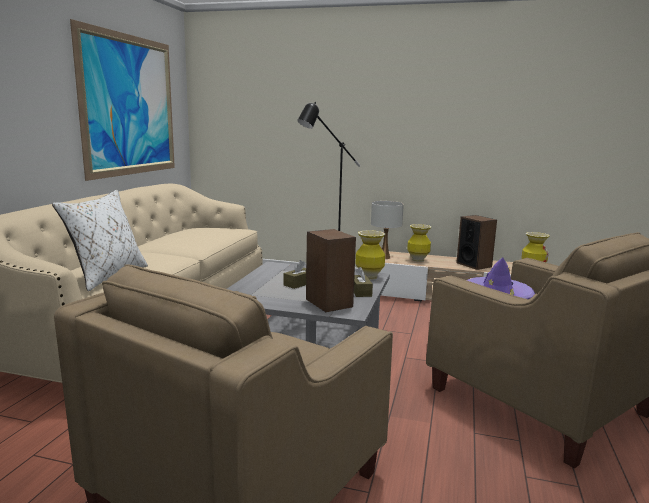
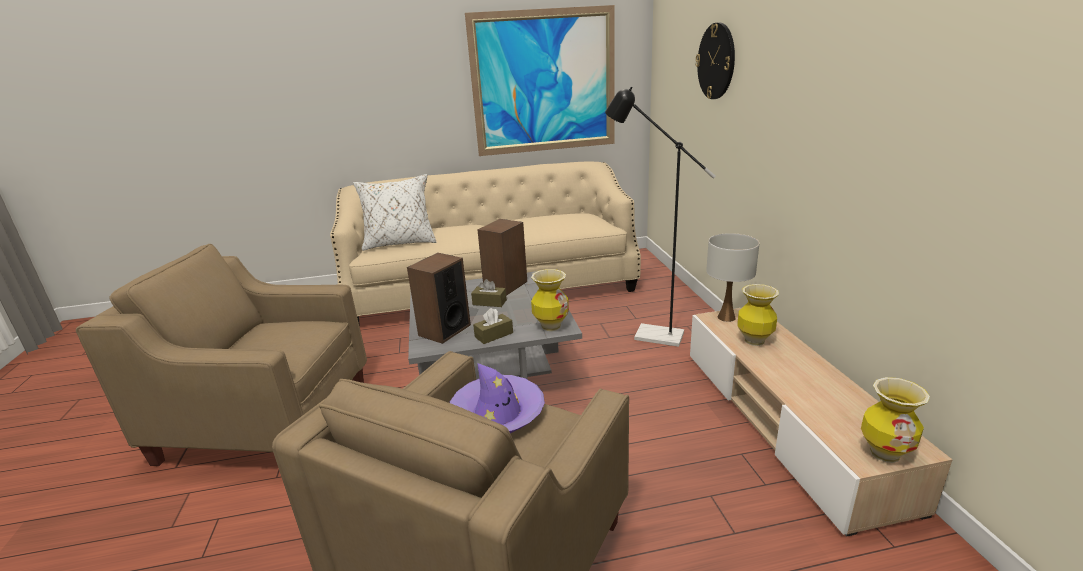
camera: 65 degrees right, 10 degrees up
speaker [456,215,497,270] -> speaker moved to [477,219,527,295]
none -> wall clock [695,23,735,99]

